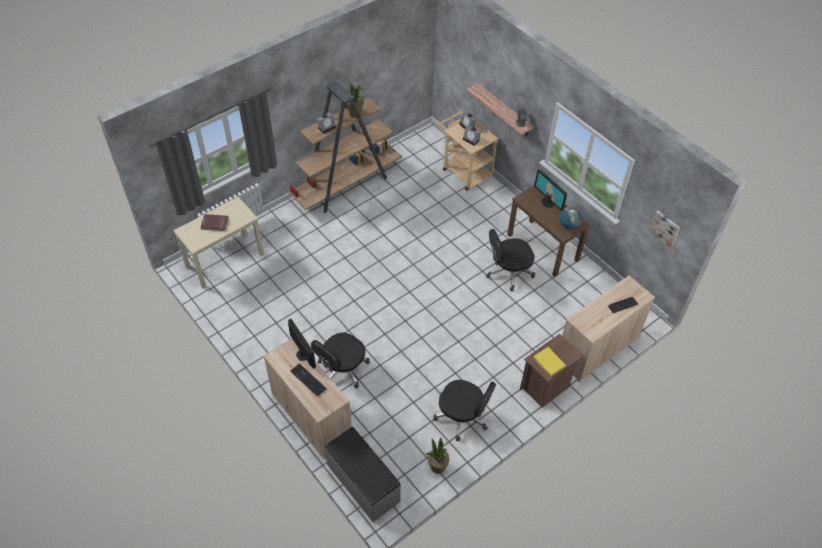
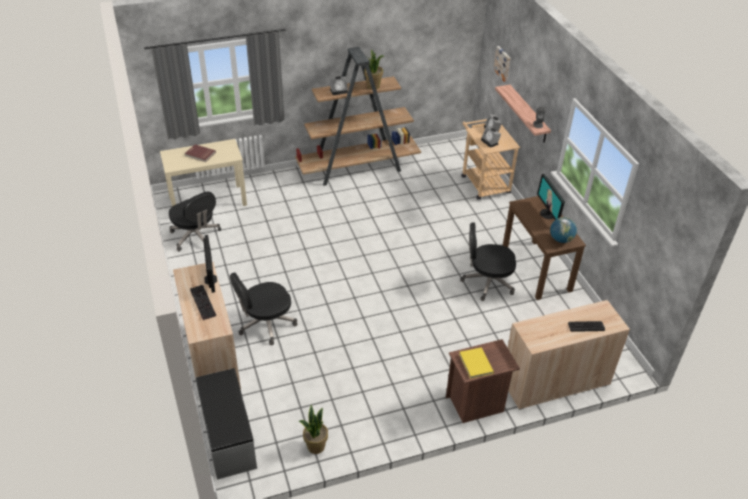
camera: 20 degrees right, 10 degrees down
black office chair [433,380,496,441] -> black office chair moved to [169,192,221,251]
picture [649,211,680,247] -> picture moved to [493,46,511,82]

